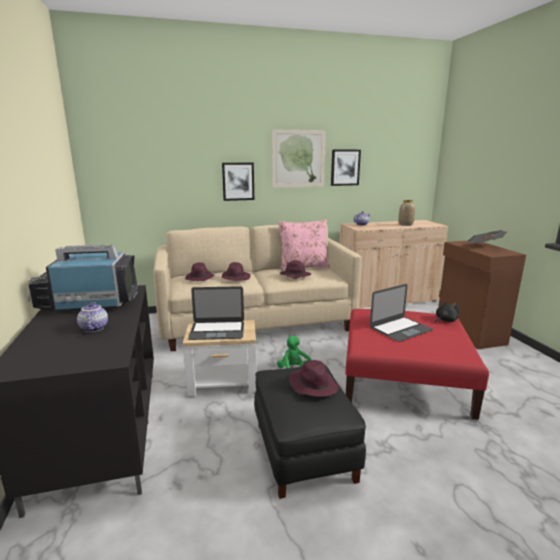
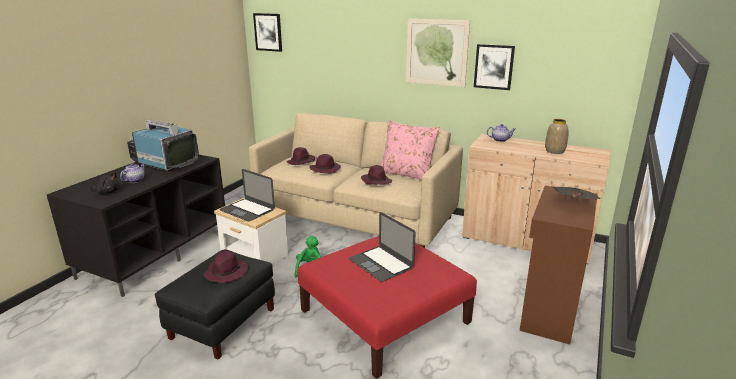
camera: 40 degrees right, 5 degrees up
picture [222,163,254,201] -> picture moved to [253,13,282,52]
laptop [370,284,433,342] -> laptop turned 45 degrees clockwise [349,212,416,282]
black plush toy [435,300,459,322] -> black plush toy moved to [91,172,120,194]

